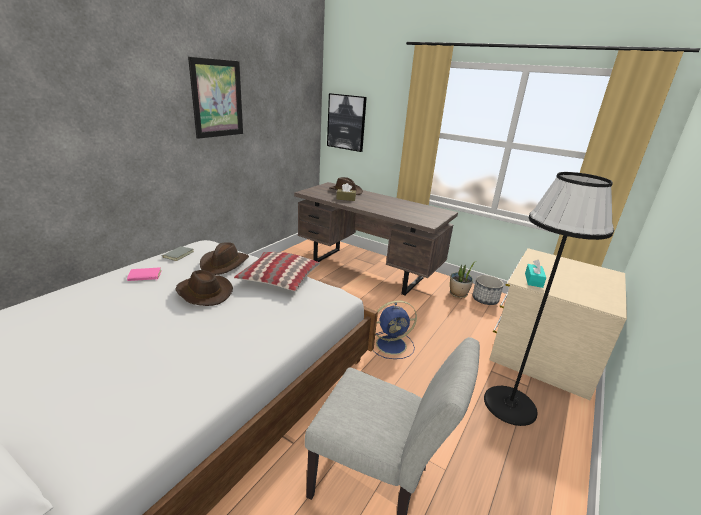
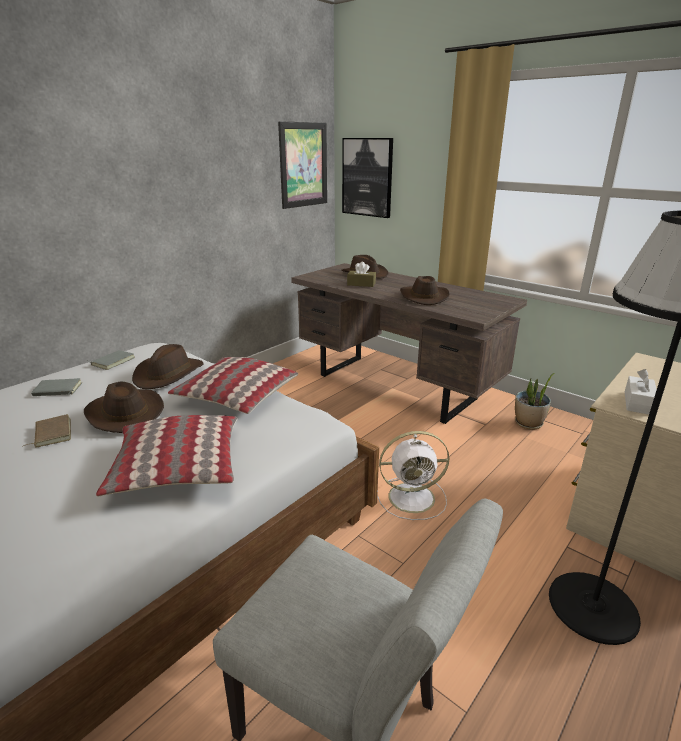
camera: 10 degrees right, 0 degrees up
pink book [127,267,162,281] -> grey book [31,378,82,396]
picture [188,57,243,139] -> picture moved to [278,121,327,209]
blue fan [373,300,417,359] -> white fan [377,431,450,520]
planter [472,275,504,305] -> none
turquoise tissue box [525,260,546,288] -> white tissue box [625,369,657,415]
none -> brown book [22,414,71,448]
none -> pillow [96,415,238,497]
none -> brown hat [400,276,450,305]

